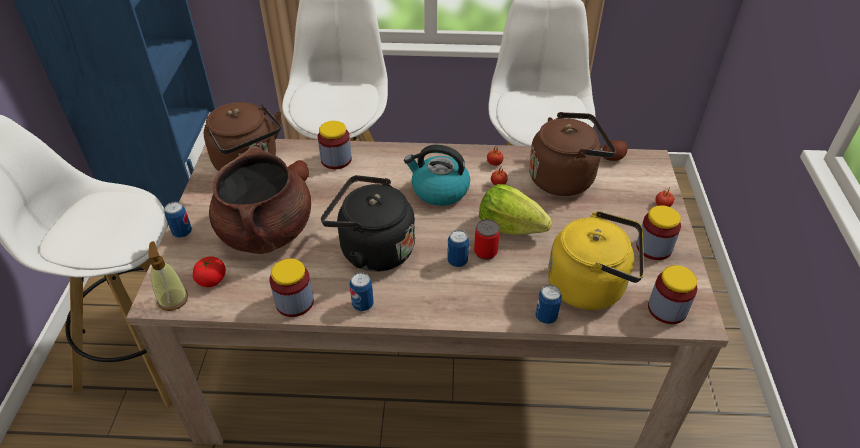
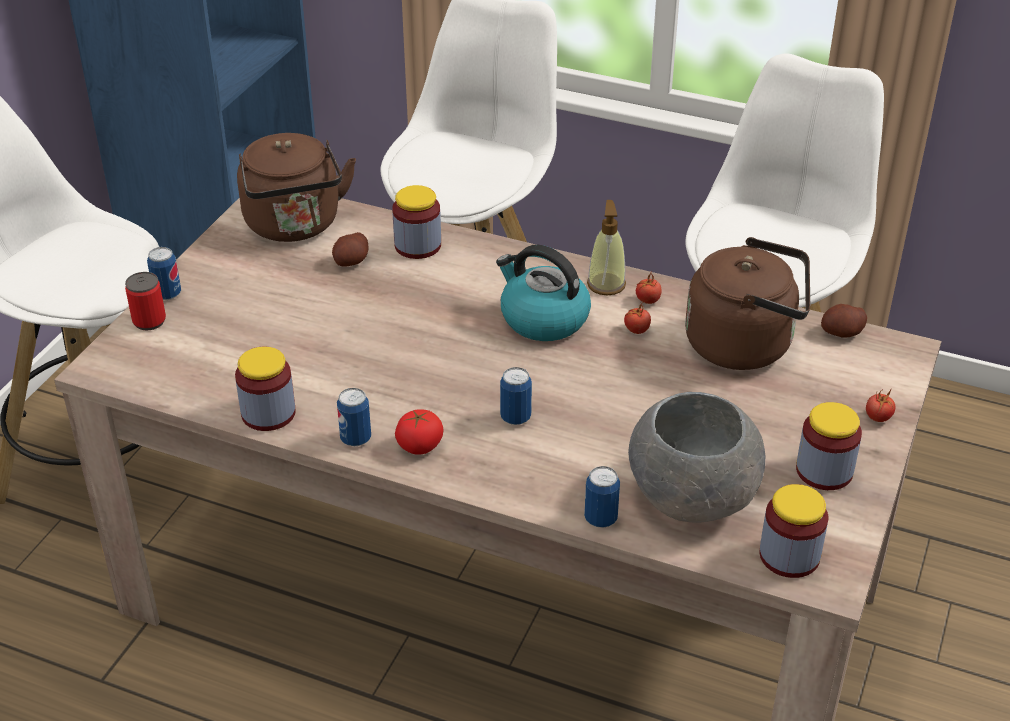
camera: 20 degrees right, 5 degrees down
soap dispenser [149,241,188,311] -> soap dispenser moved to [587,200,626,295]
tomato [193,256,226,287] -> tomato moved to [395,409,443,455]
brown cooking pot [209,146,311,254] -> none
black kettle [321,175,415,272] -> none
can [474,219,500,260] -> can moved to [125,272,166,330]
lettuce [479,184,553,235] -> none
yellow kettle [548,211,644,310] -> grey bowl [628,392,765,523]

